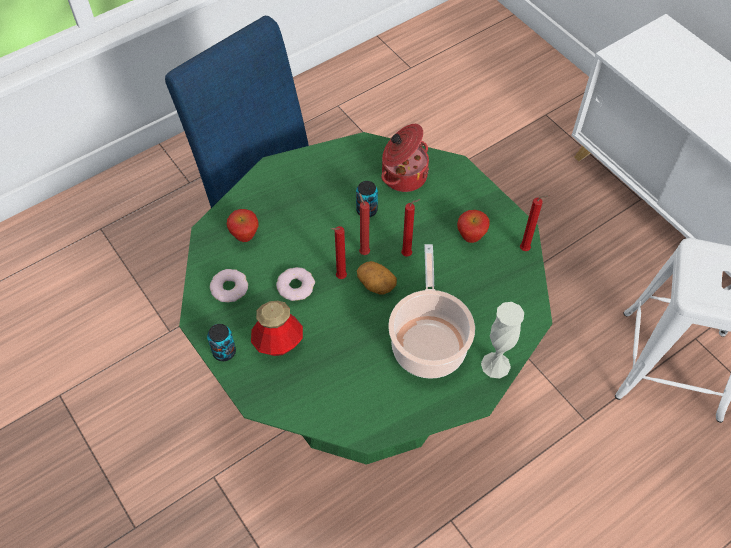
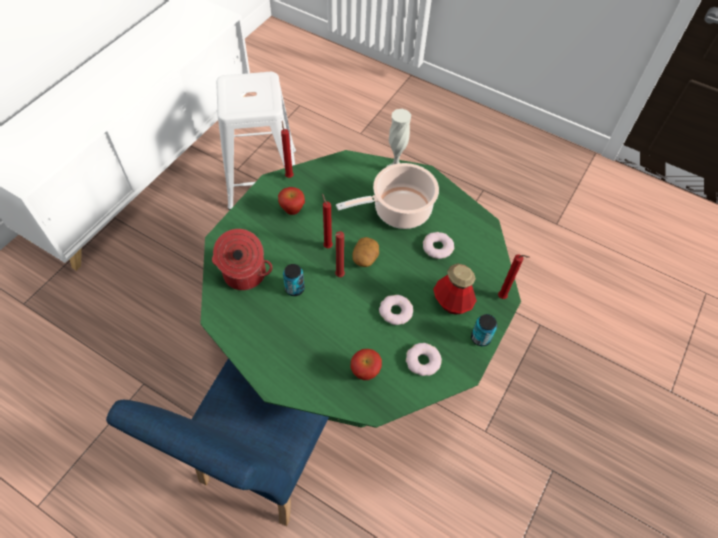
camera: 115 degrees left, 0 degrees up
red candle [331,226,347,279] -> red candle moved to [498,254,530,299]
none -> donut [423,232,454,259]

